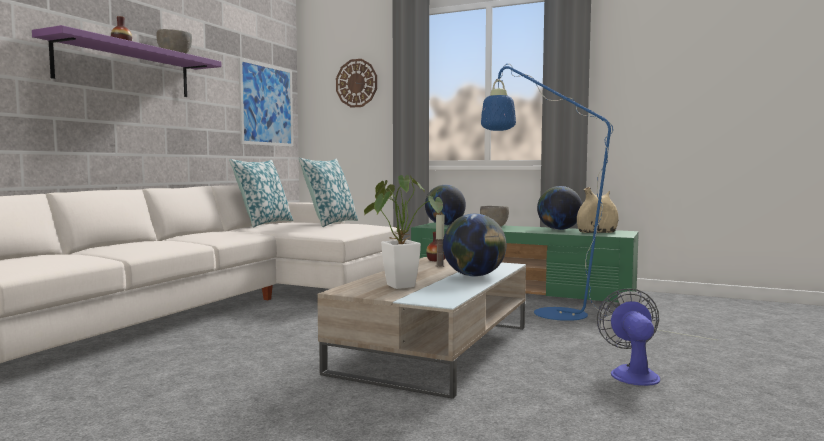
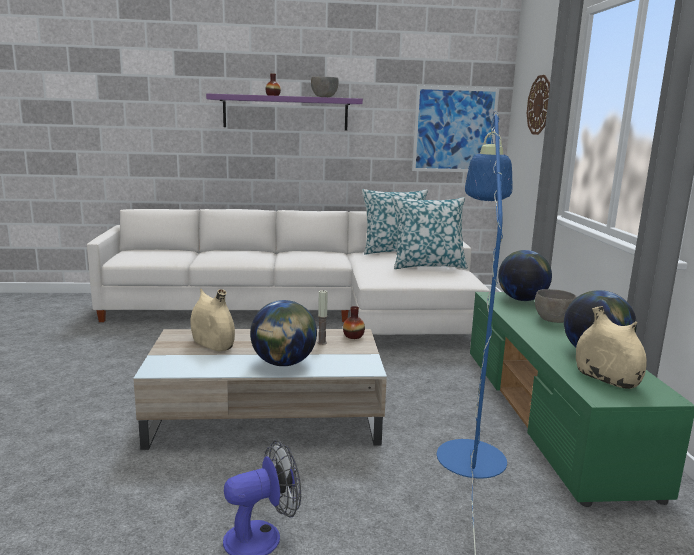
camera: 60 degrees right, 10 degrees up
potted plant [364,175,443,289] -> beige vase [190,289,235,351]

